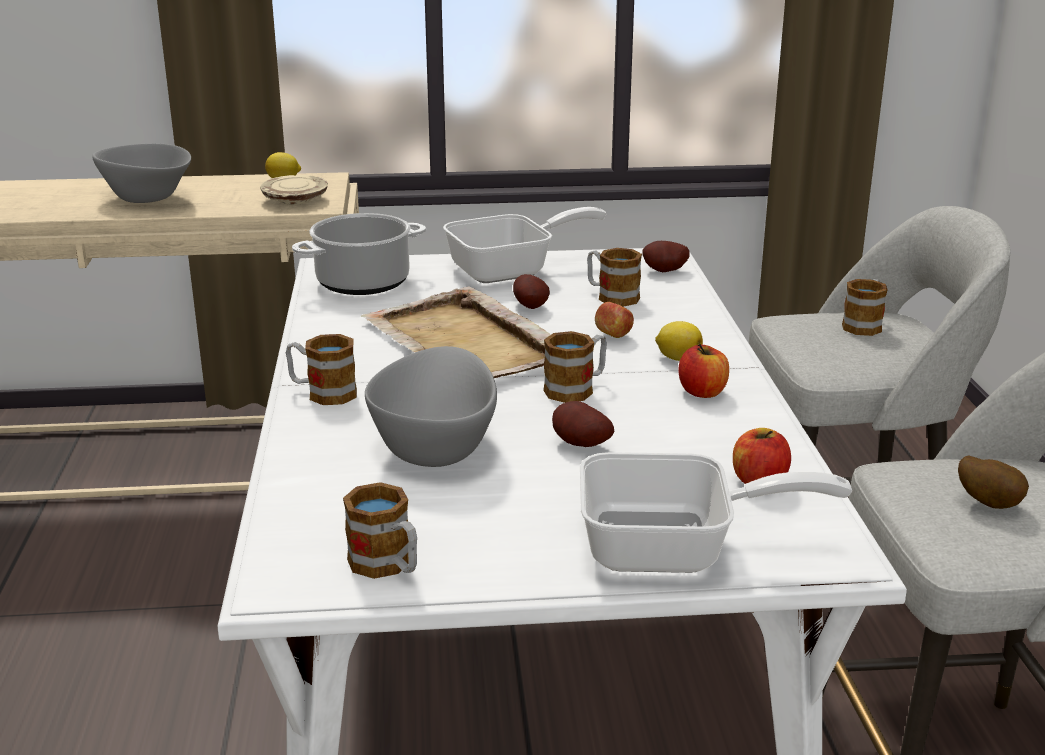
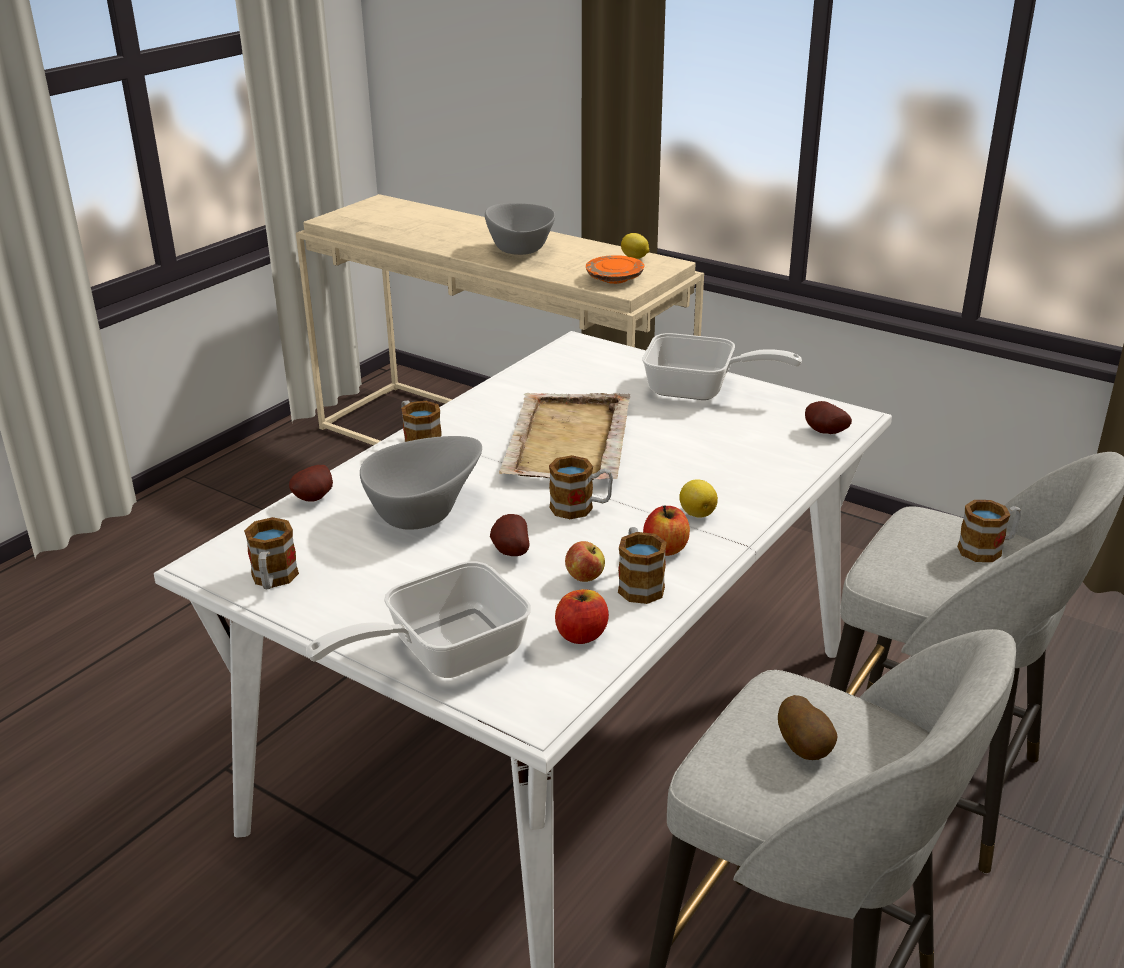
camera: 40 degrees right, 5 degrees up
beige plate [260,175,328,205] -> orange plate [586,255,644,284]
cooking pot [292,213,426,295] -> none
potato [513,274,550,309] -> potato moved to [289,465,333,502]
frying pan [580,452,852,573] -> frying pan turned 105 degrees clockwise [306,561,531,678]
mug [587,248,642,307] -> mug moved to [618,527,667,604]
apple [595,302,634,338] -> apple moved to [565,541,605,582]

